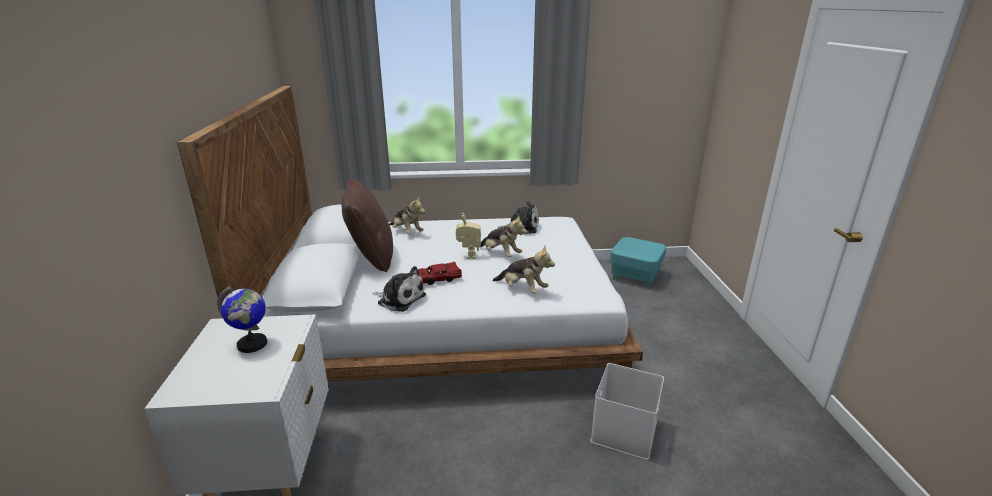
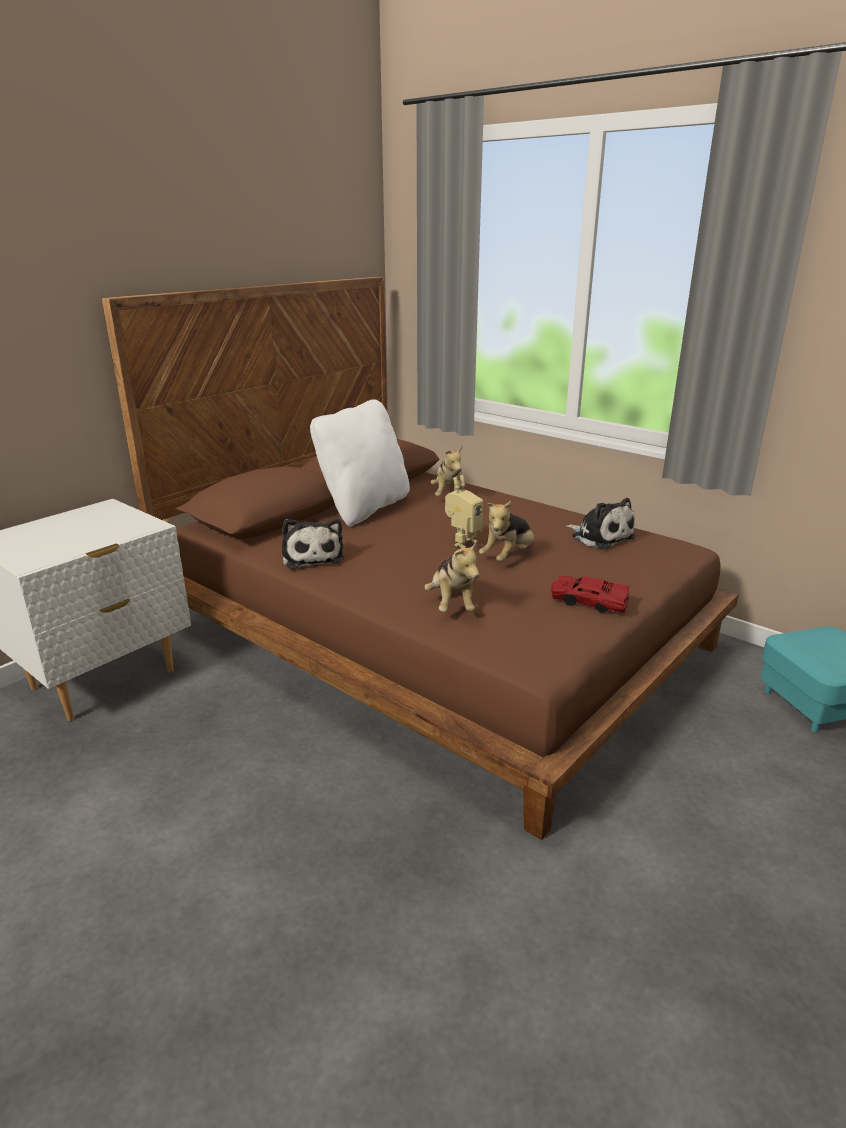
camera: 45 degrees right, 0 degrees up
white bed [177,86,643,382] -> brown bed [102,277,739,840]
globe [217,286,267,353] -> none
brown pillow [341,179,393,272] -> white pillow [310,399,410,527]
red toy car [418,262,462,285] -> red toy car moved to [551,576,629,613]
plush toy [481,216,527,257] -> plush toy turned 45 degrees clockwise [479,501,534,562]
white storage box [590,363,664,460] -> none

